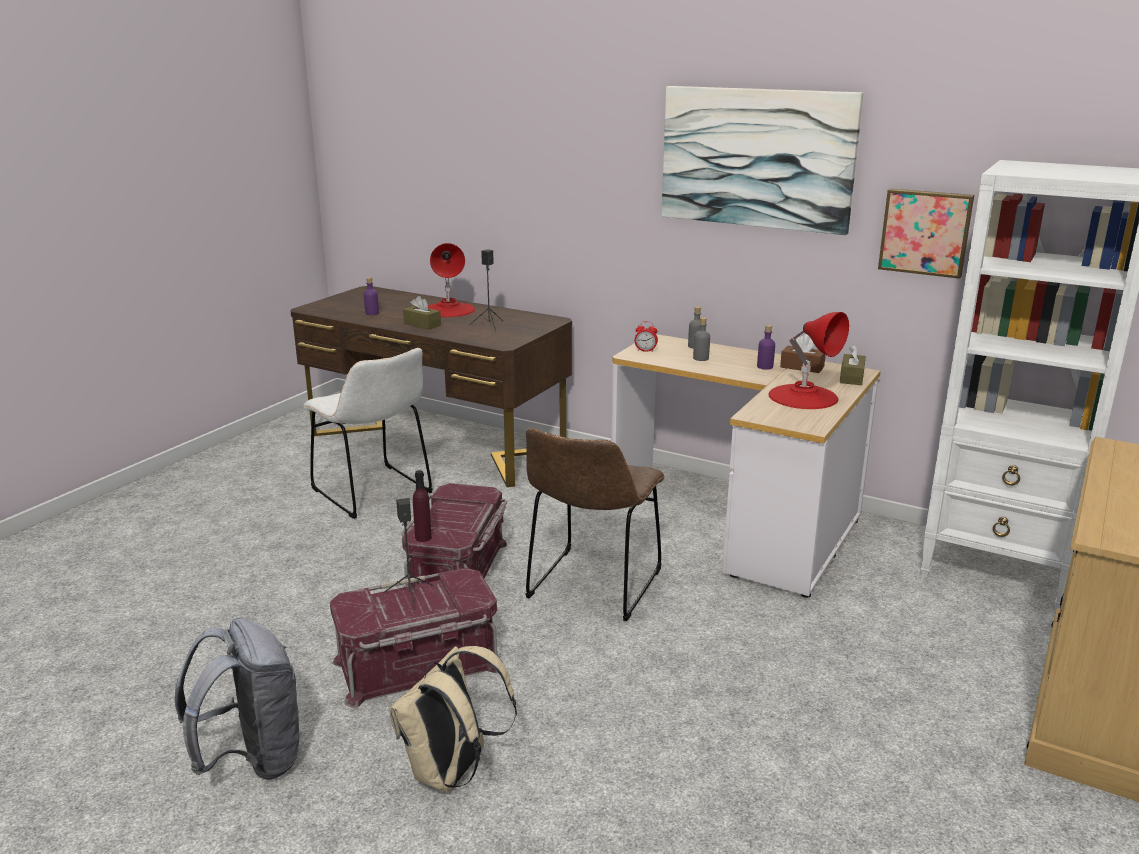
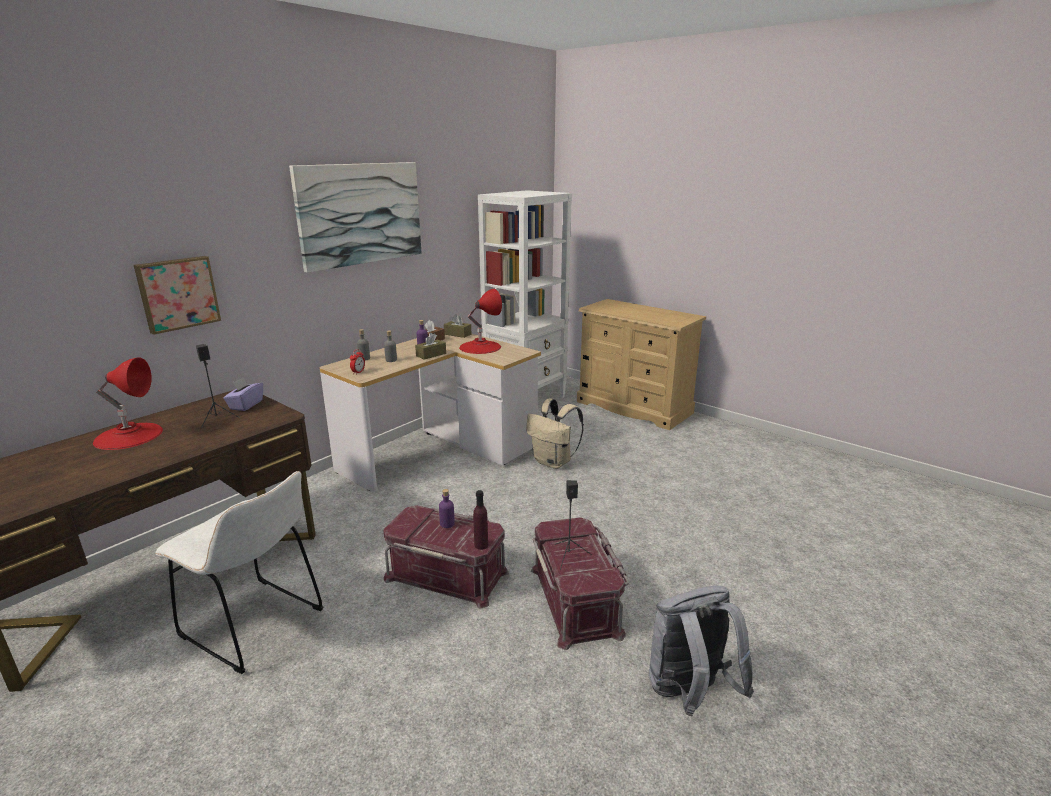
camera: 80 degrees left, 0 degrees up
white chair [303,348,433,519] -> white chair turned 60 degrees clockwise [155,471,323,674]
purple bottle [364,277,379,315] -> purple bottle moved to [439,489,455,528]
beige backpack [389,646,517,791] -> beige backpack moved to [526,398,584,469]
brown tissue box [403,296,441,330] -> brown tissue box moved to [415,333,446,360]
brown chair [525,428,665,621] -> none
picture [878,188,974,279] -> picture moved to [134,256,221,335]
none -> purple tissue box [223,377,263,411]

